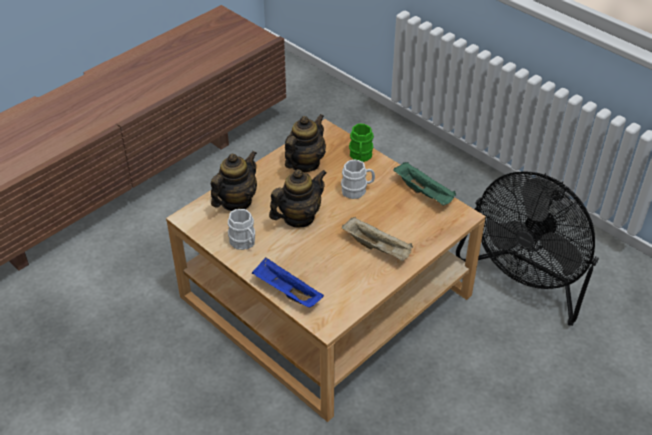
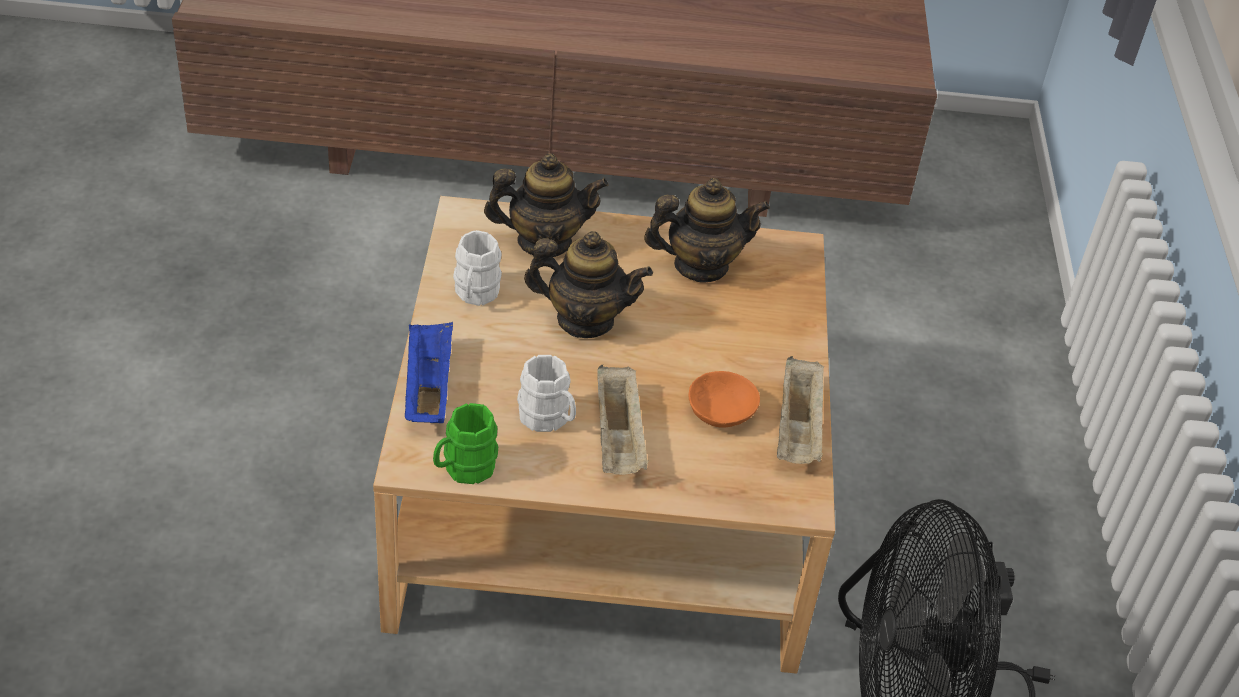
camera: 45 degrees right, 0 degrees up
white mug [341,159,375,199] -> white mug moved to [517,355,576,432]
green mug [349,124,374,162] -> green mug moved to [433,403,498,484]
green tray [393,162,456,206] -> beige tray [777,356,824,464]
none -> orange bowl [689,371,760,428]

